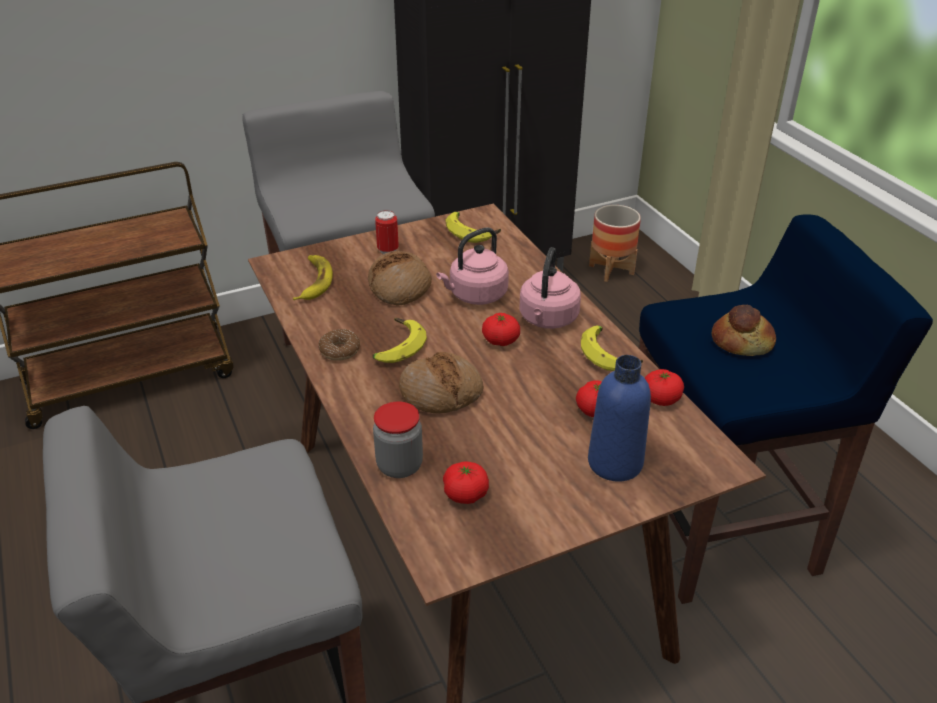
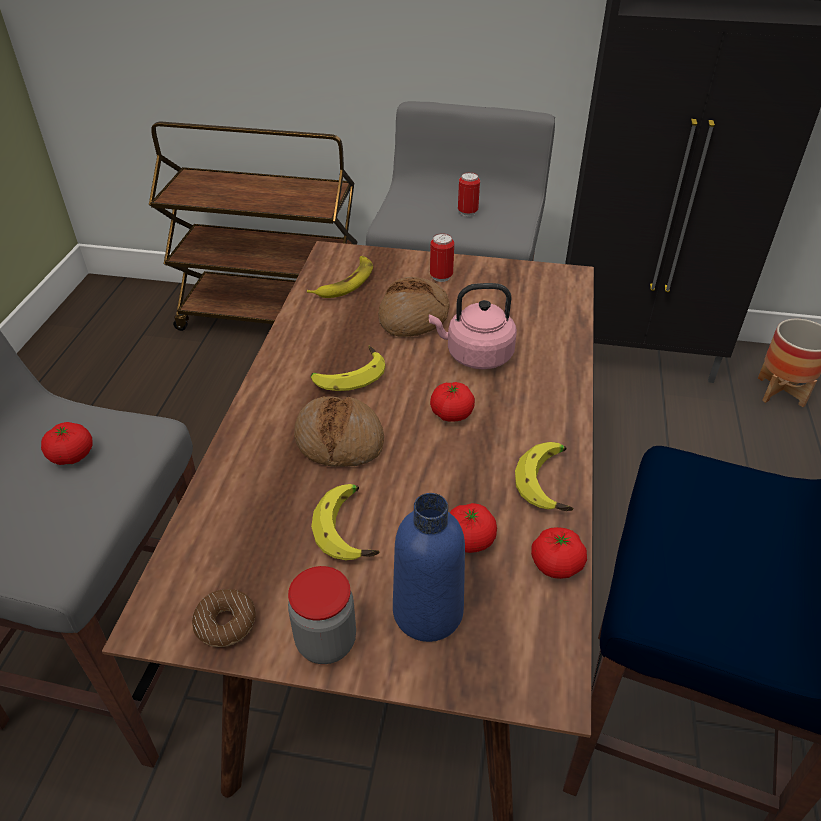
camera: 35 degrees right, 5 degrees up
donut [318,329,360,361] -> donut moved to [192,589,256,647]
jar [373,401,423,478] -> jar moved to [288,566,356,664]
tomato [443,461,489,504] -> tomato moved to [41,422,93,465]
banana [446,212,501,243] -> banana moved to [311,484,380,560]
pink kettle [519,247,581,329] -> none
bread [712,305,776,356] -> none
none -> can [458,172,480,216]

